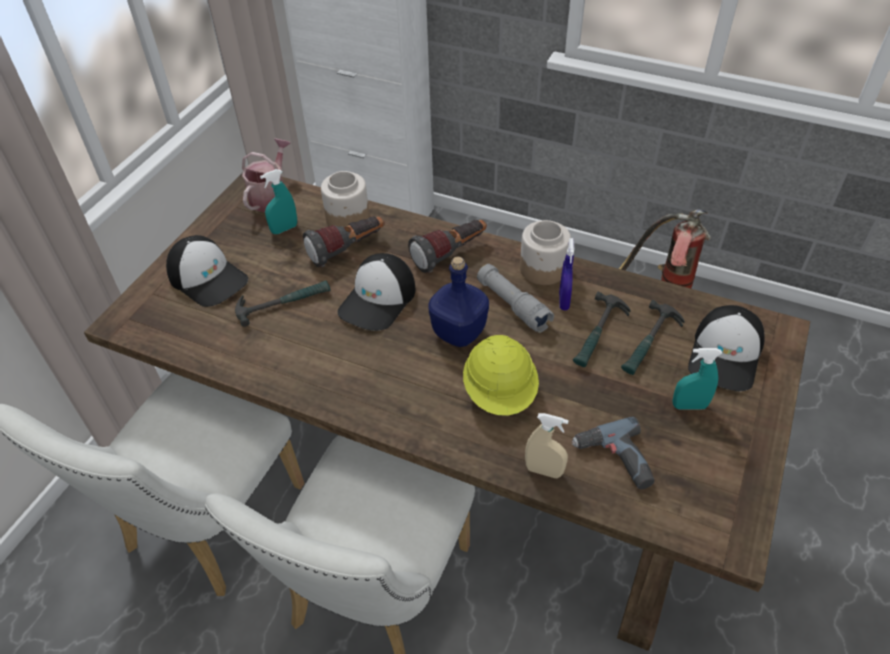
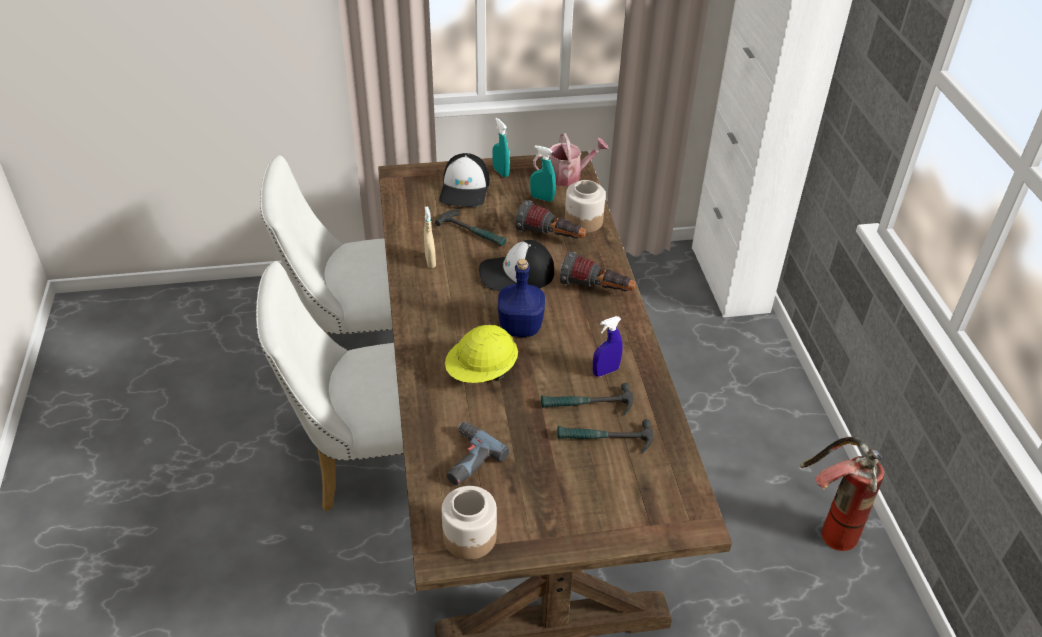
camera: 55 degrees right, 5 degrees down
grey flashlight [477,264,554,333] -> none
jar [520,220,571,285] -> jar moved to [442,486,497,560]
beige spray bottle [525,413,569,478] -> beige spray bottle moved to [424,206,436,268]
turquoise spray bottle [672,348,722,410] -> turquoise spray bottle moved to [492,118,510,177]
cap [688,305,765,391] -> none

